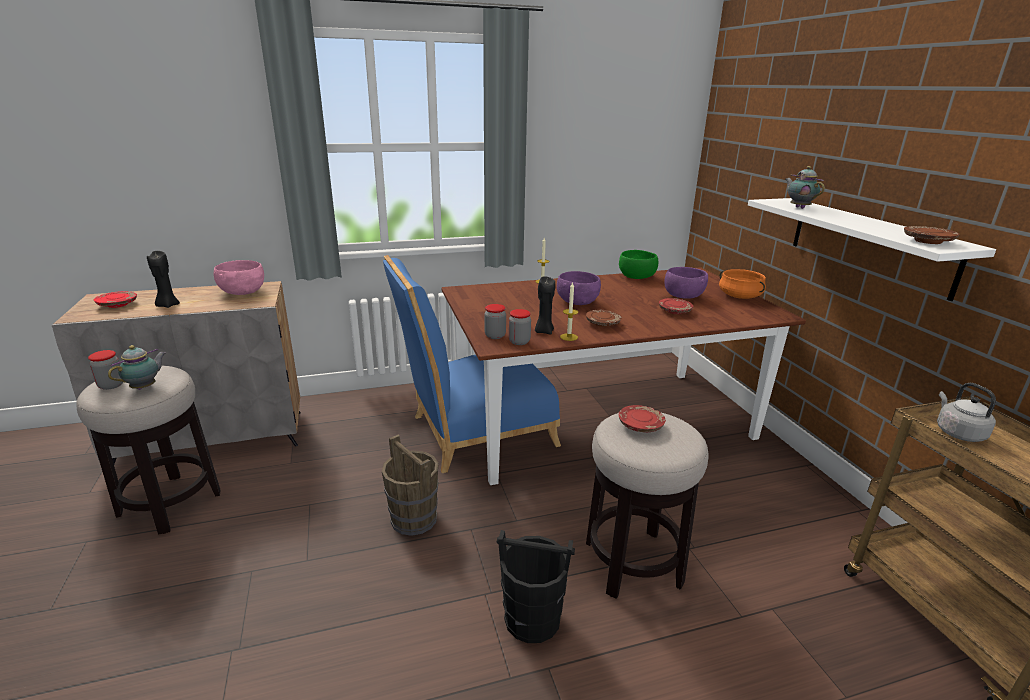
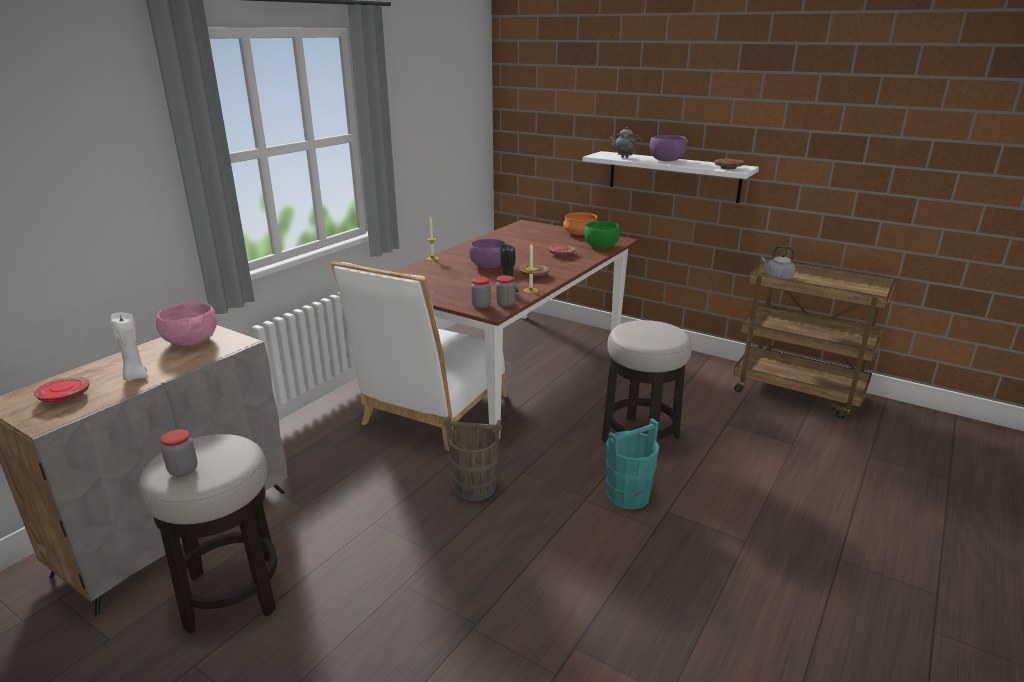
camera: 40 degrees left, 0 degrees up
teapot [108,345,165,390] -> none
black candle [147,251,180,308] -> white candle [110,313,148,381]
blue chair [383,255,561,473] -> white chair [331,261,507,451]
black bucket [497,530,575,643] -> turquoise bucket [606,418,659,510]
red plate [618,405,666,432] -> none
green bowl [619,250,658,279] -> green bowl moved to [584,221,620,249]
purple bowl [664,267,708,299] -> purple bowl moved to [650,135,688,161]

